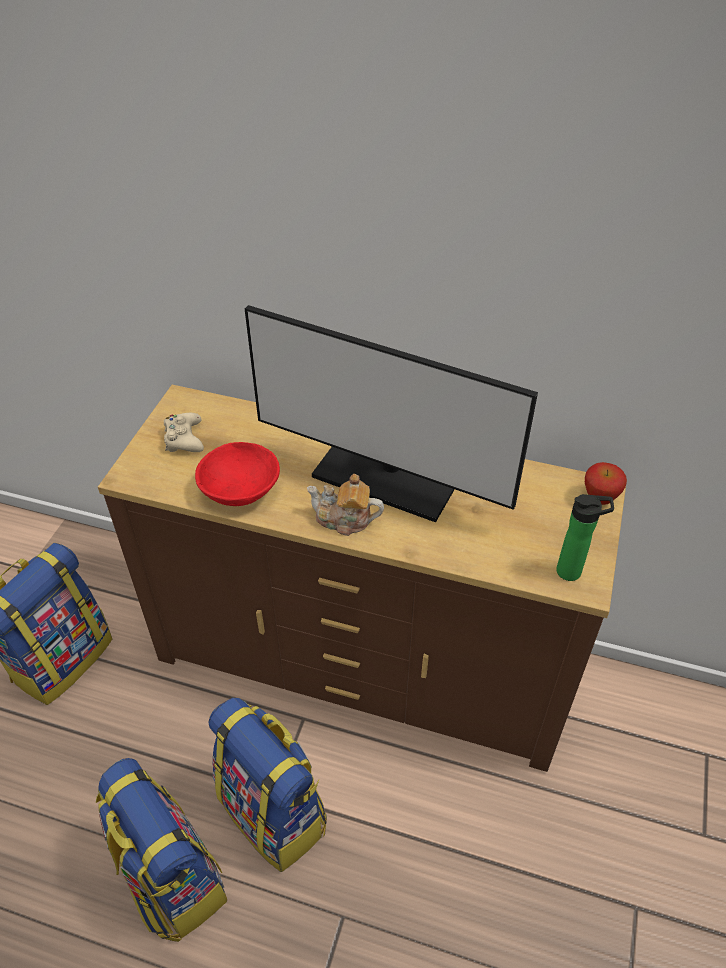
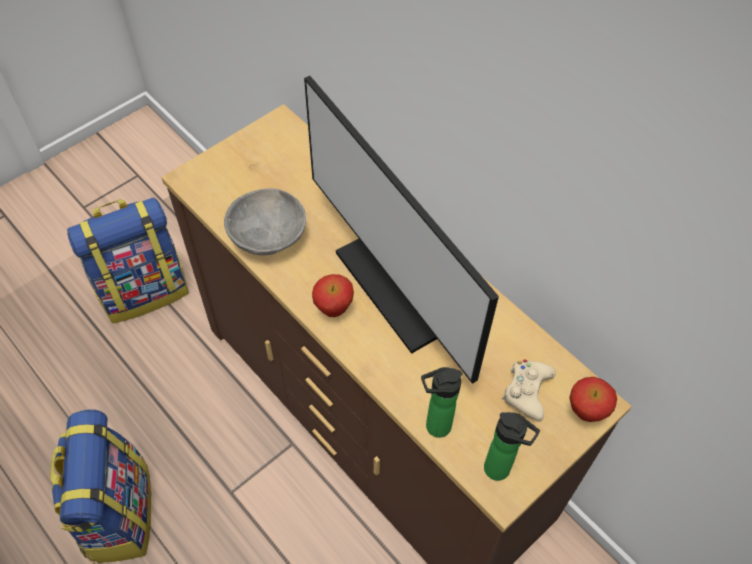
camera: 30 degrees right, 10 degrees up
beige game controller [164,413,204,452] -> beige game controller moved to [502,359,556,421]
red bowl [195,442,280,506] -> grey bowl [224,188,306,255]
backpack [208,698,327,872] -> none
teapot [307,474,384,536] -> apple [312,274,354,317]
none -> bottle [421,367,463,438]

